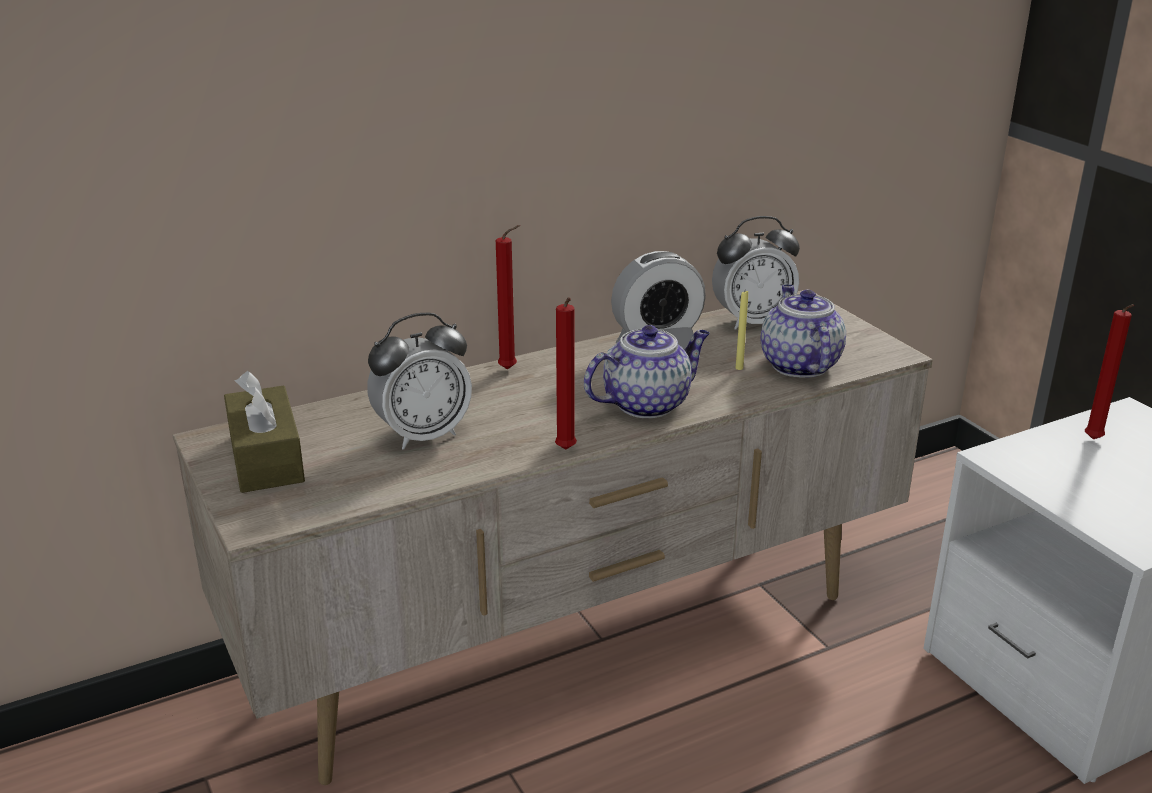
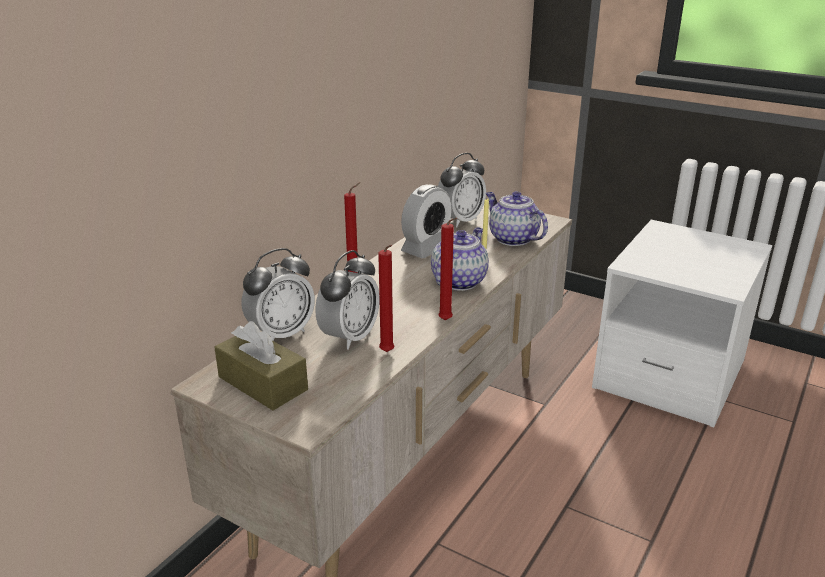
camera: 30 degrees left, 0 degrees up
red candle [1085,304,1134,439] -> red candle moved to [378,245,395,352]
none -> alarm clock [241,248,315,341]

